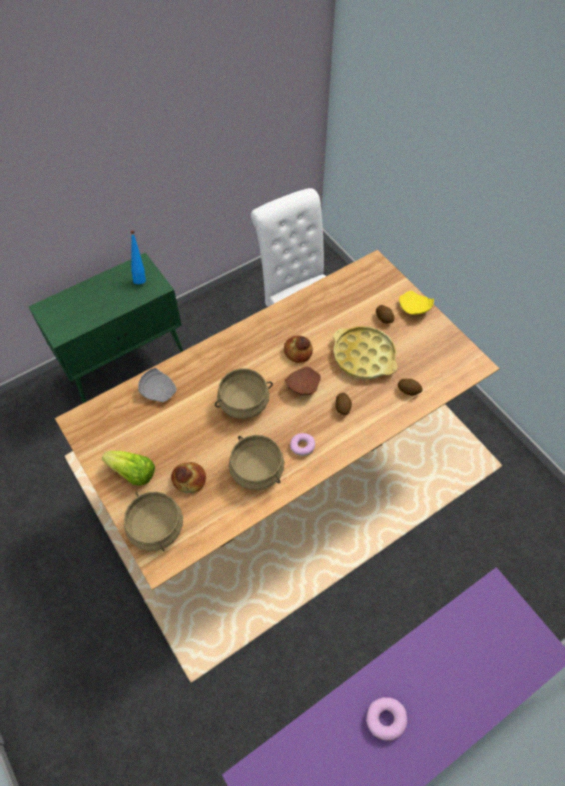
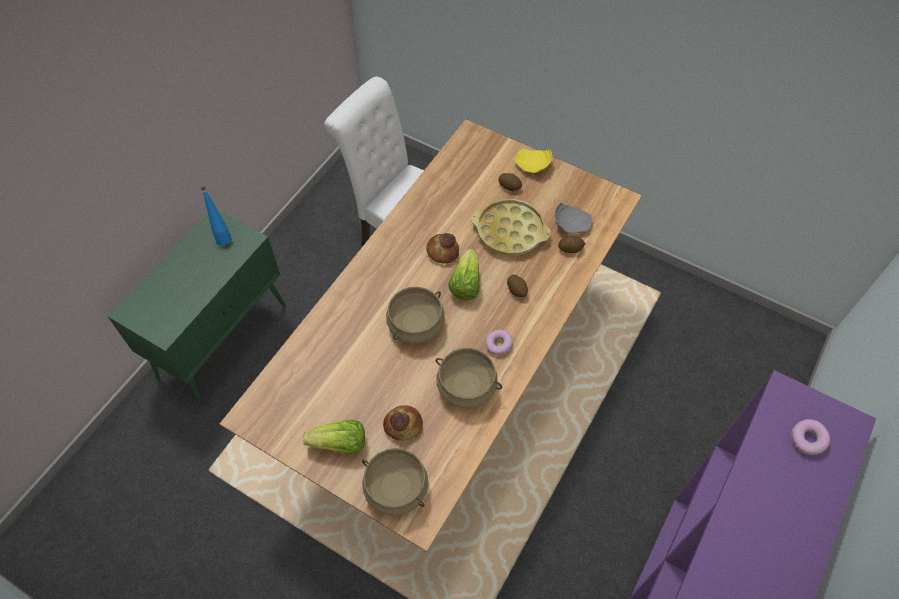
camera: 25 degrees left, 0 degrees up
grey plate [138,368,177,402] -> grey plate moved to [555,202,592,233]
brown plate [285,367,321,395] -> lettuce [448,249,479,300]
donut [366,697,407,741] -> donut moved to [791,419,830,455]

